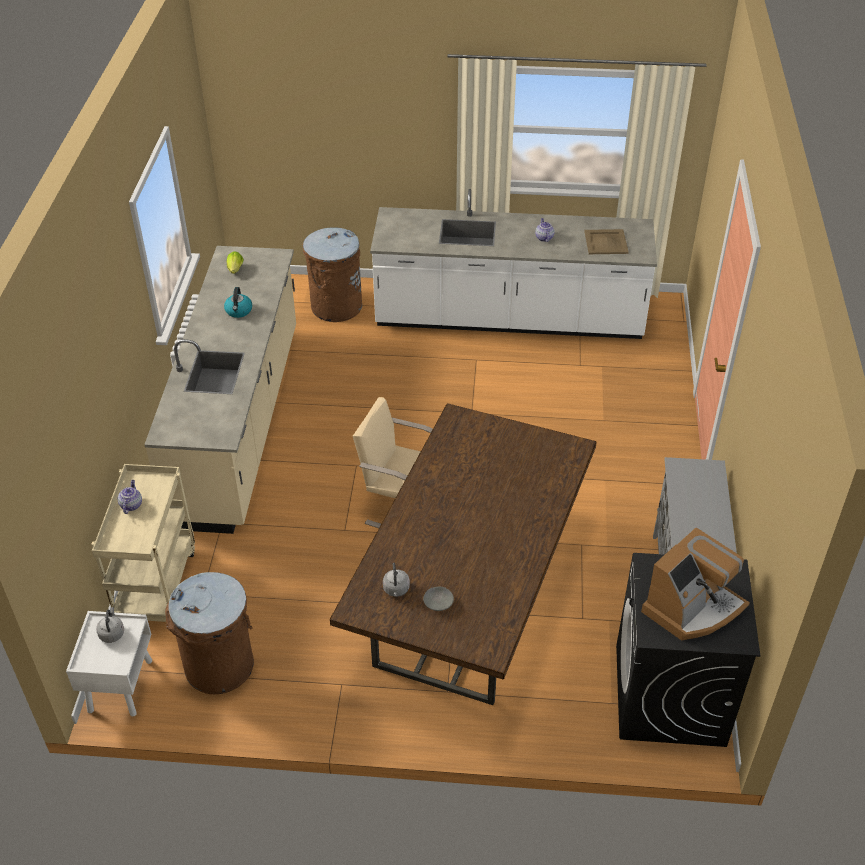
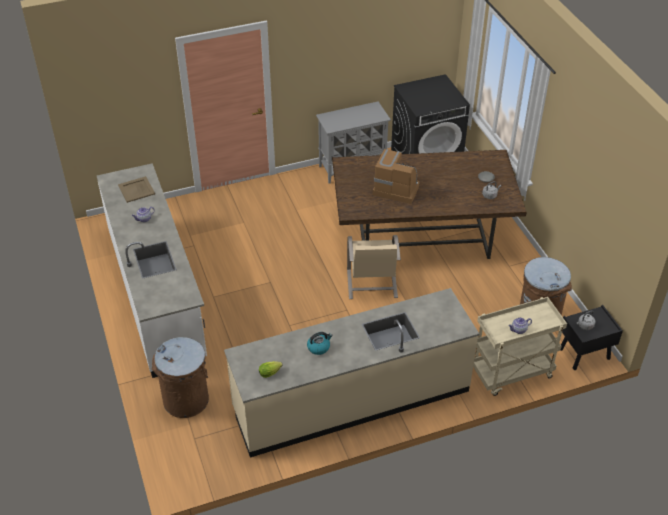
camera: 115 degrees left, 0 degrees up
white nightstand [66,611,152,716] -> black nightstand [560,305,623,370]
coffee machine [641,528,750,640] -> coffee machine moved to [373,149,420,204]

